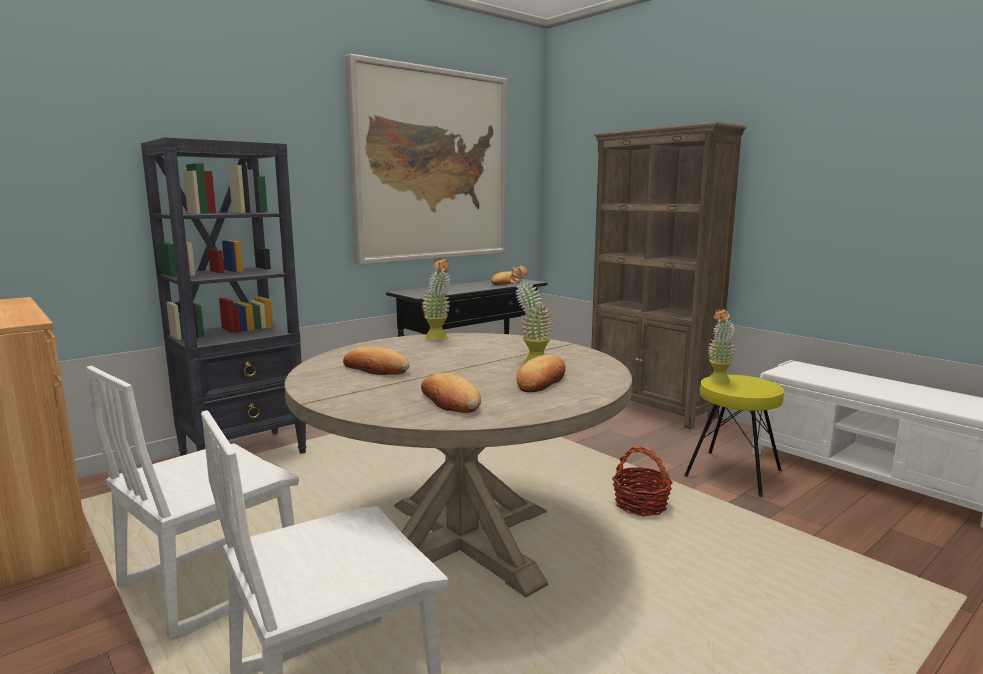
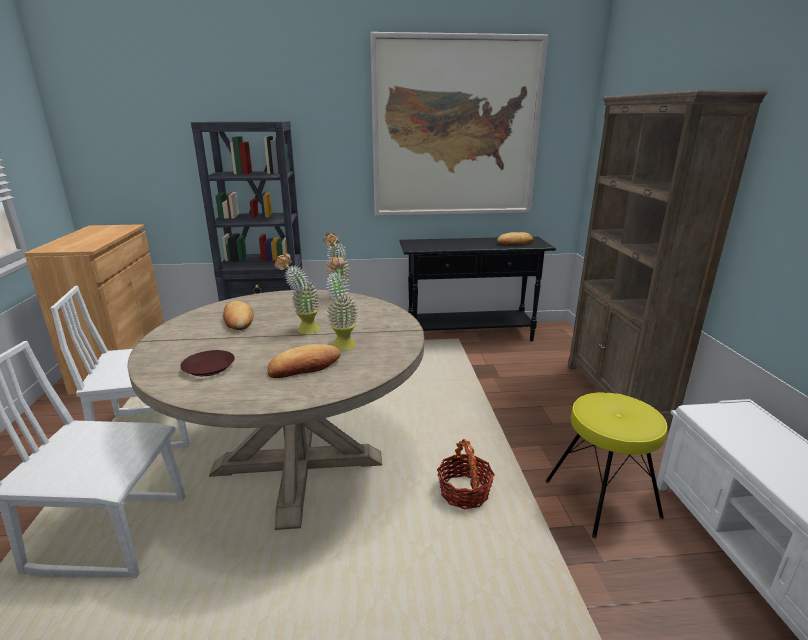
camera: 35 degrees right, 10 degrees up
bread [421,373,481,413] -> brown plate [180,350,235,376]
potted plant [708,309,736,383] -> potted plant moved to [275,254,320,334]

